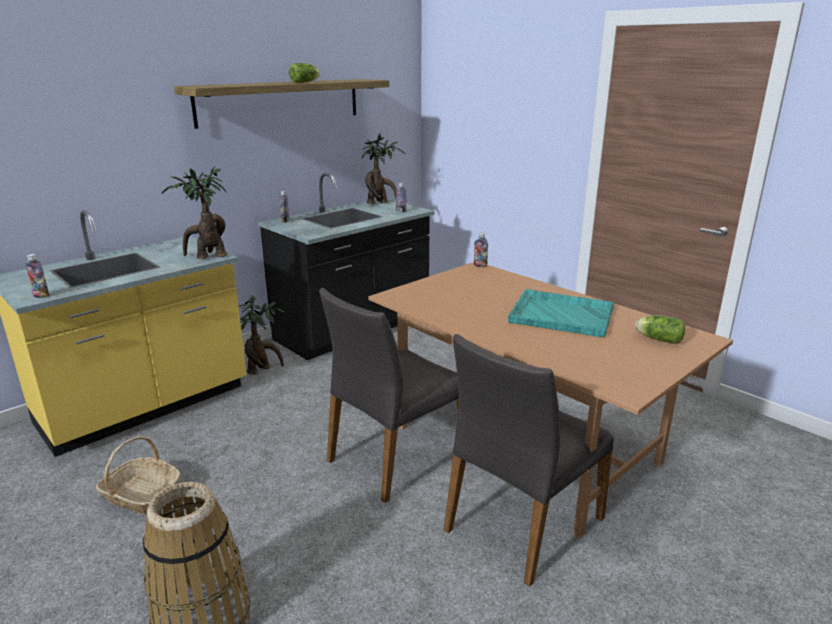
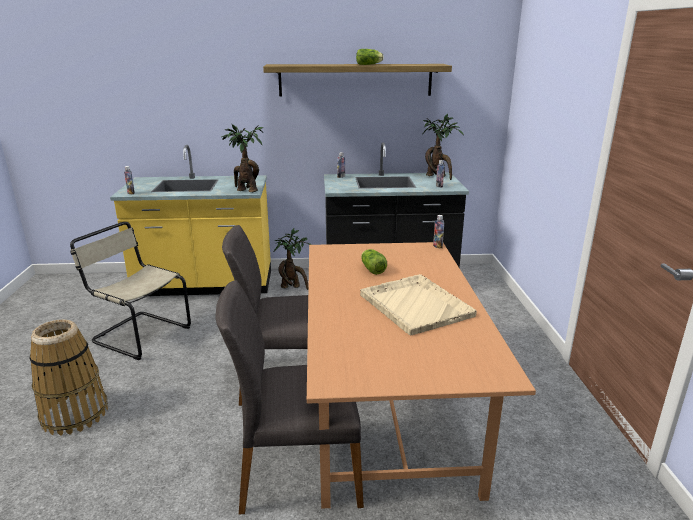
camera: 40 degrees right, 0 degrees up
basket [96,436,181,515] -> beige chair [70,222,191,360]
turquoise tray [508,289,614,337] -> beige tray [360,274,477,335]
lettuce [635,315,685,344] -> lettuce moved to [361,249,387,275]

